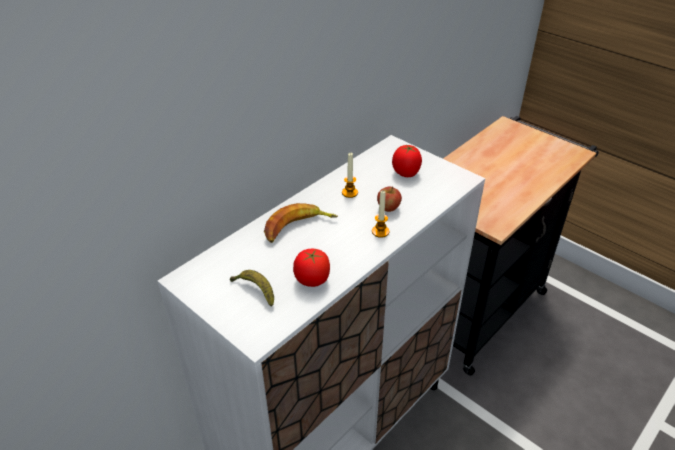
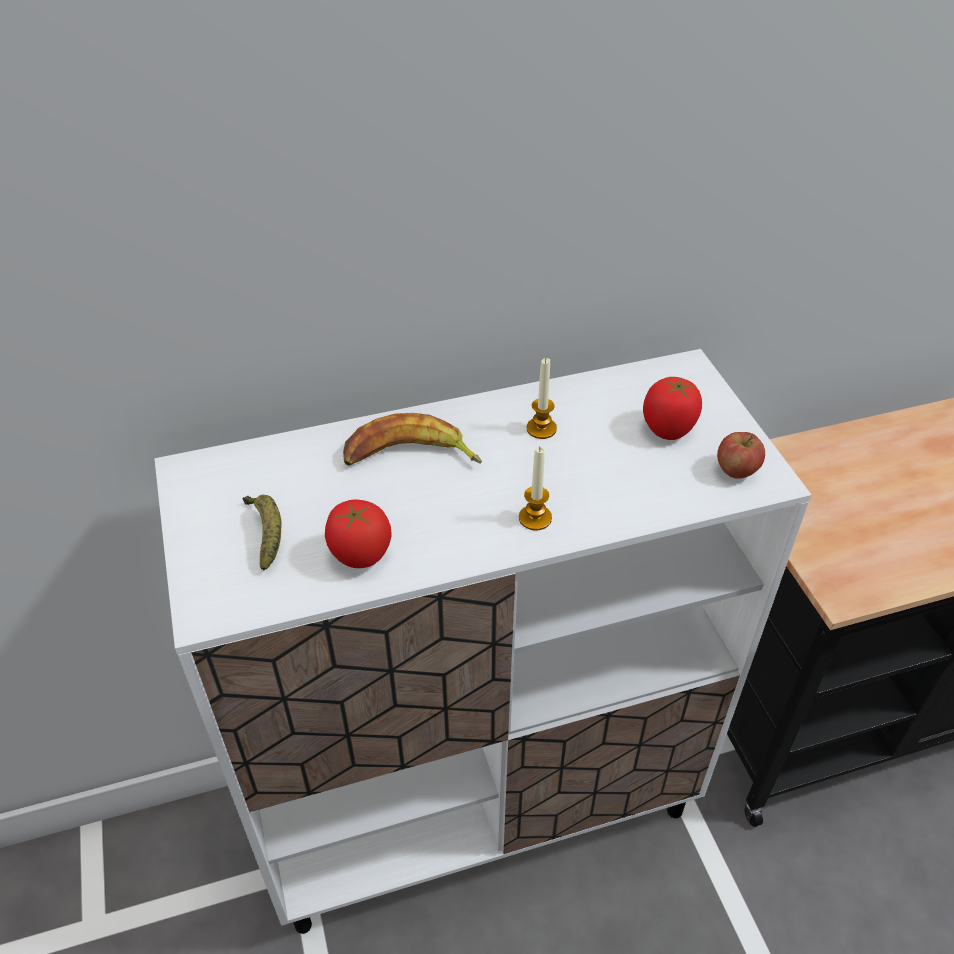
camera: 30 degrees right, 5 degrees up
apple [377,186,402,212] -> apple moved to [717,432,765,479]

